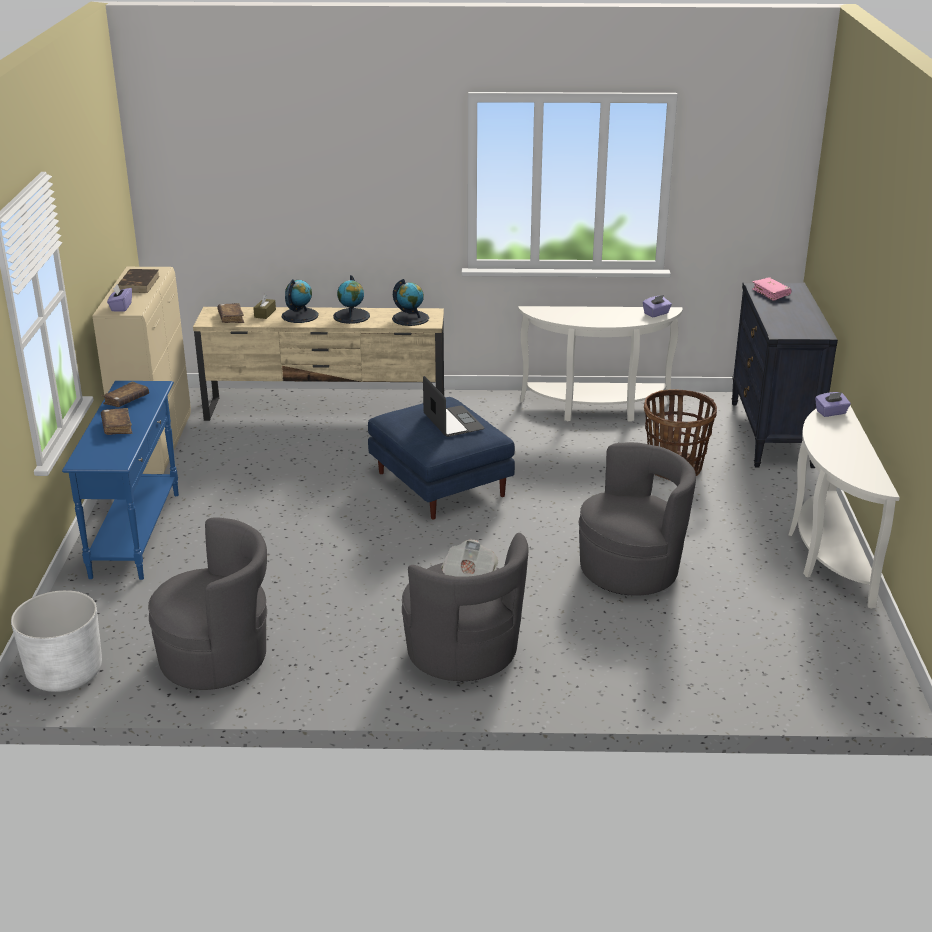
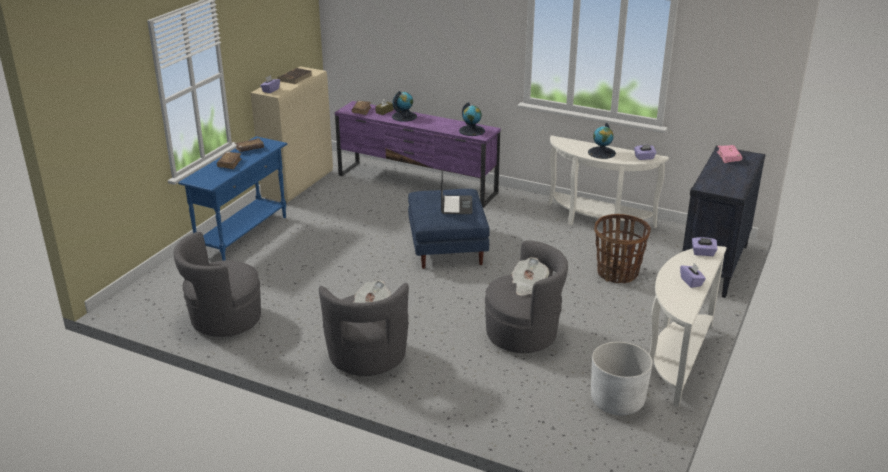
camera: 25 degrees right, 0 degrees up
white planter [11,590,102,692] -> white planter moved to [591,342,653,415]
grey armchair [148,517,267,690] -> grey armchair turned 135 degrees clockwise [174,232,261,337]
beige tv stand [193,307,444,421] -> purple tv stand [335,101,501,208]
globe [333,275,370,324] -> globe moved to [588,123,616,159]
none -> newspaper [511,257,549,296]
none -> purple tissue box [680,263,706,288]

